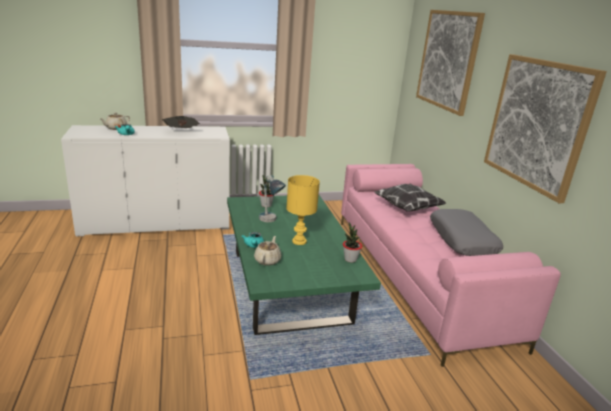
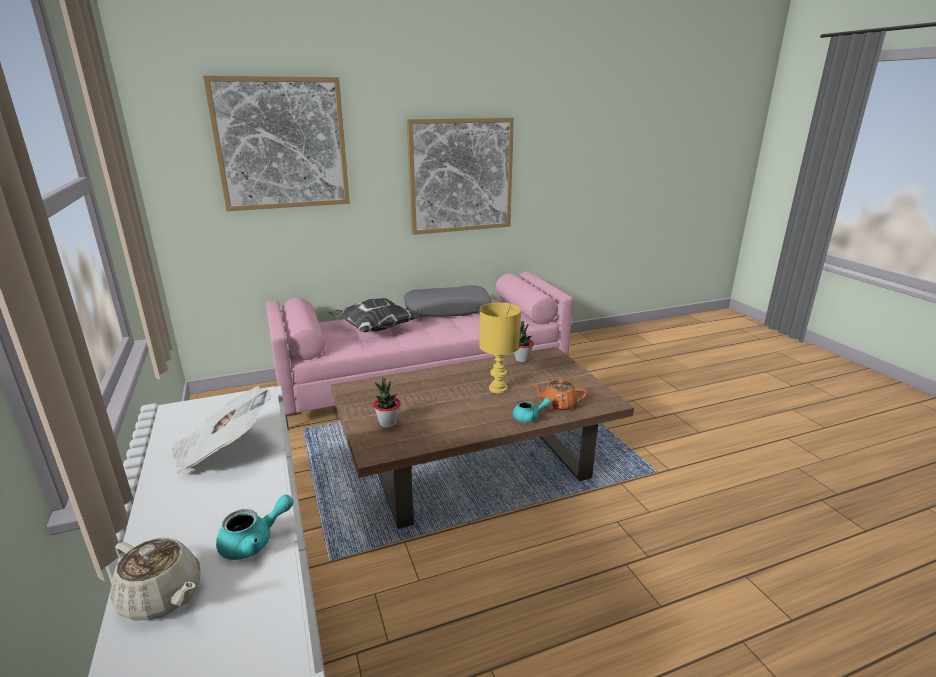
camera: 95 degrees left, 0 degrees up
green coffee table [227,195,381,335] -> brown coffee table [331,347,634,529]
beige teapot [254,236,281,266] -> orange teapot [532,380,587,410]
table lamp [259,174,286,222] -> none

